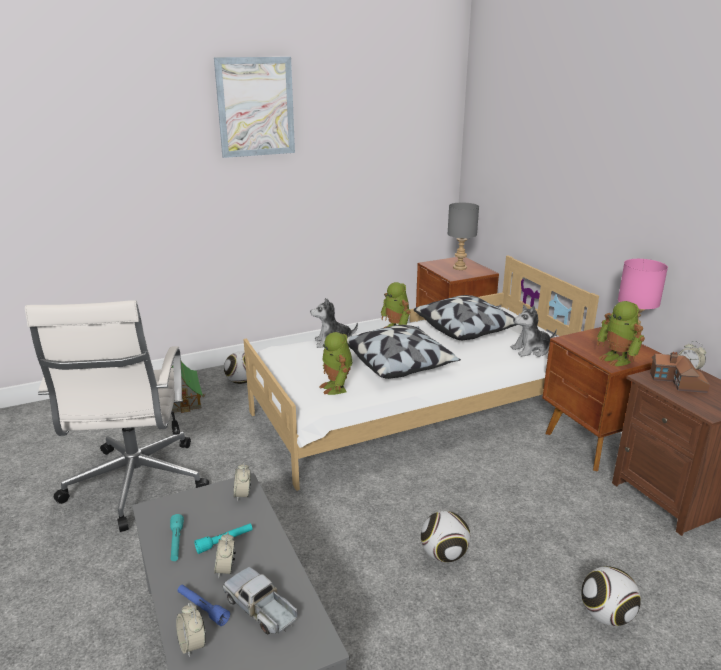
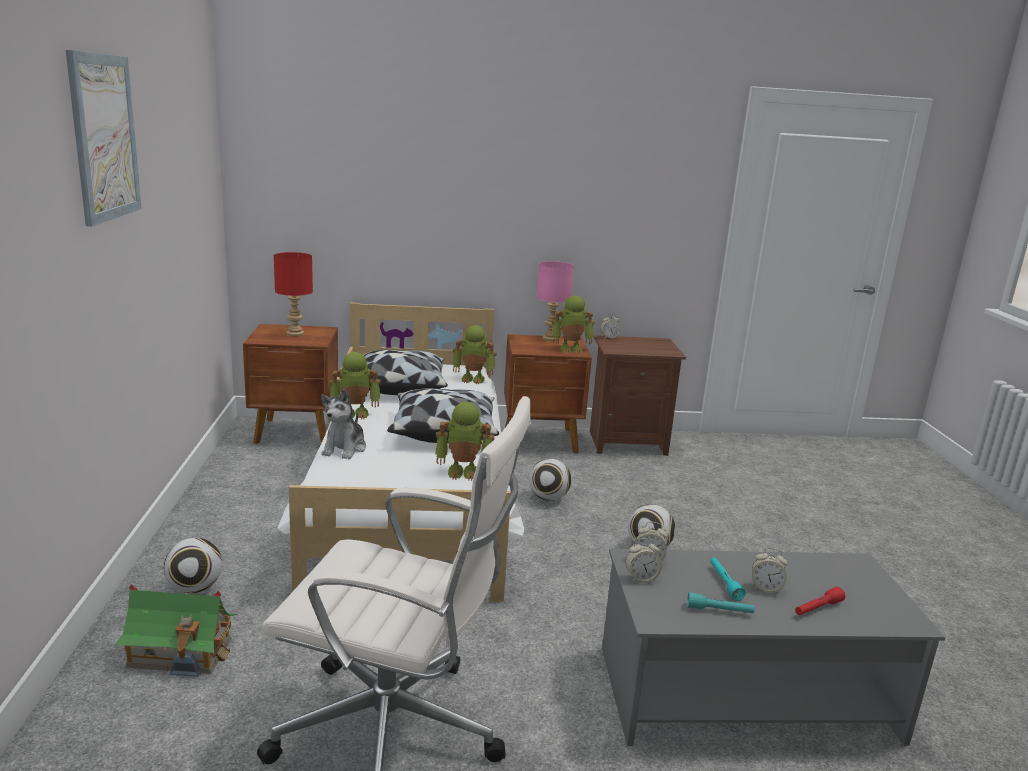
camera: 70 degrees left, 5 degrees down
alarm clock [176,603,206,658] -> alarm clock moved to [626,538,662,583]
blue flashlight [177,585,230,626] -> red flashlight [795,587,845,615]
toy truck [223,567,298,634] -> none
grey table lamp [447,203,479,270] -> red table lamp [274,252,313,336]
plush toy [511,305,557,357] -> toy robot [452,325,497,384]
football [581,566,641,626] -> football moved to [529,459,571,501]
toy house [650,352,710,393] -> none

